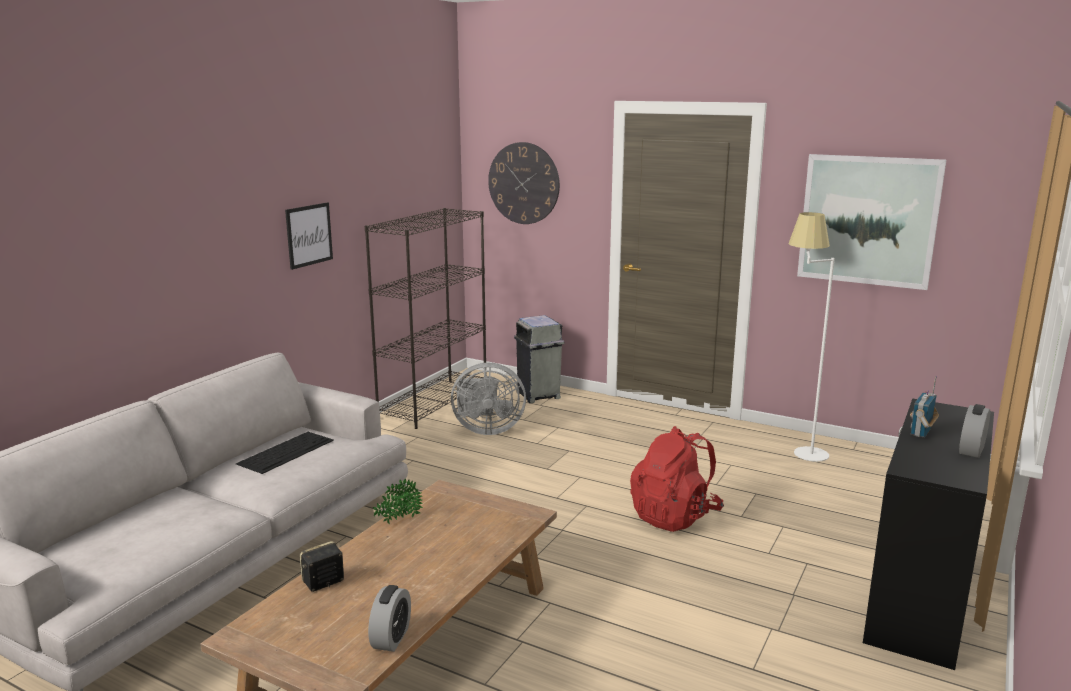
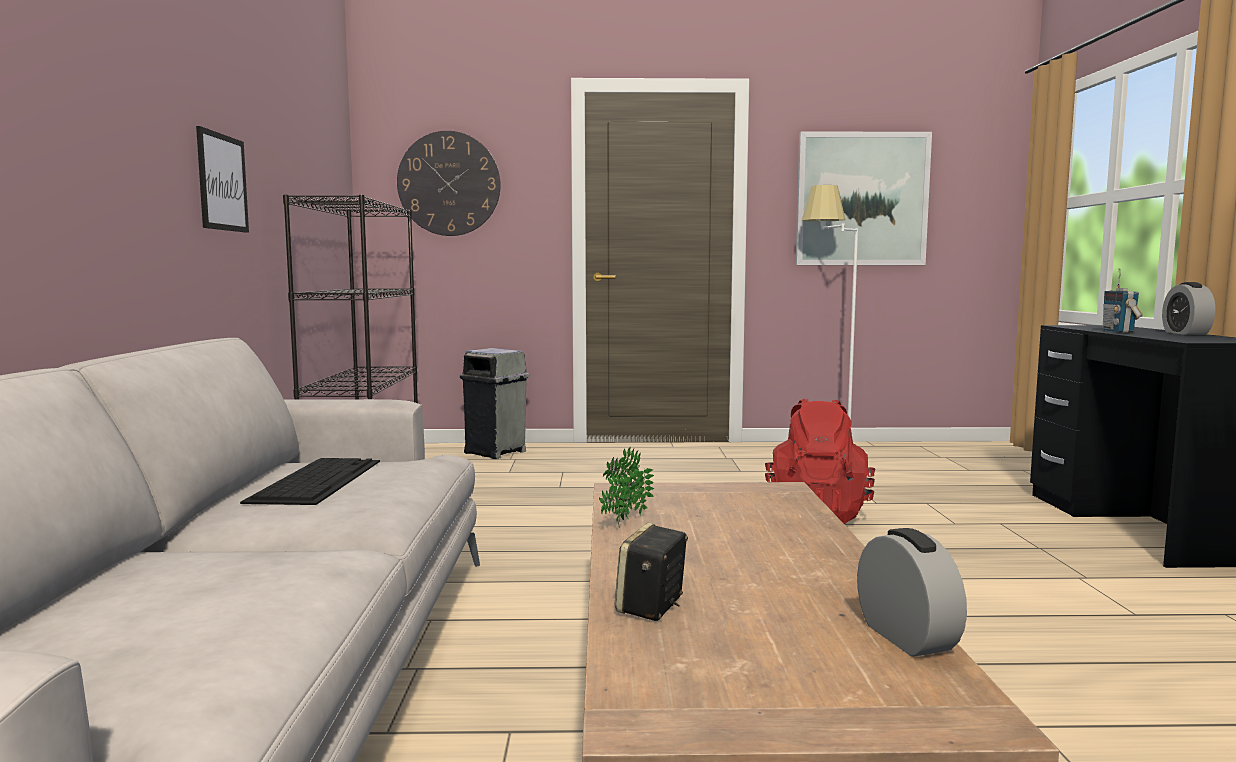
camera: 30 degrees left, 10 degrees down
grey fan [451,363,526,435] -> none

